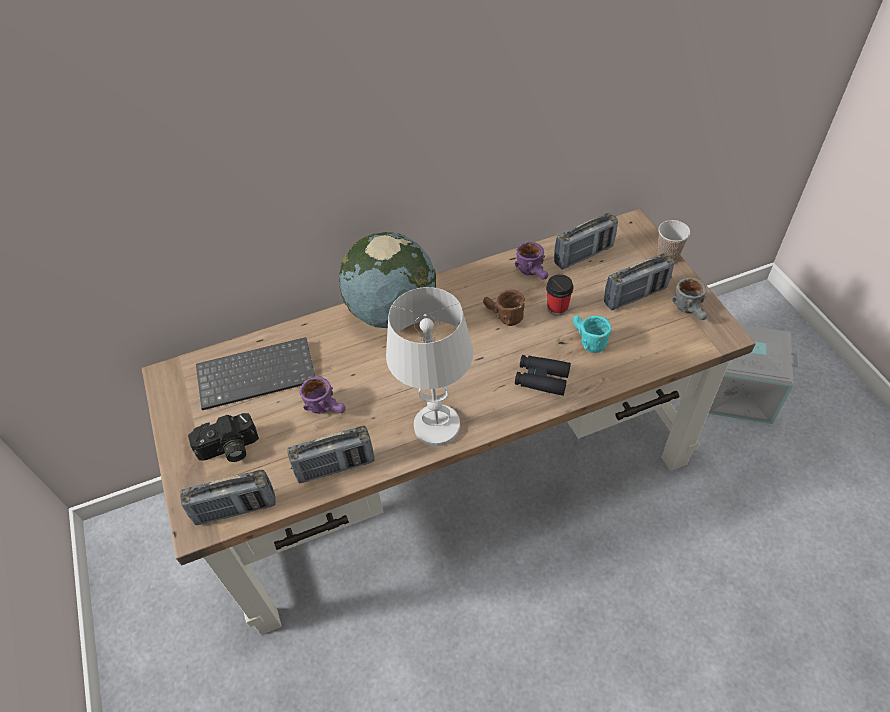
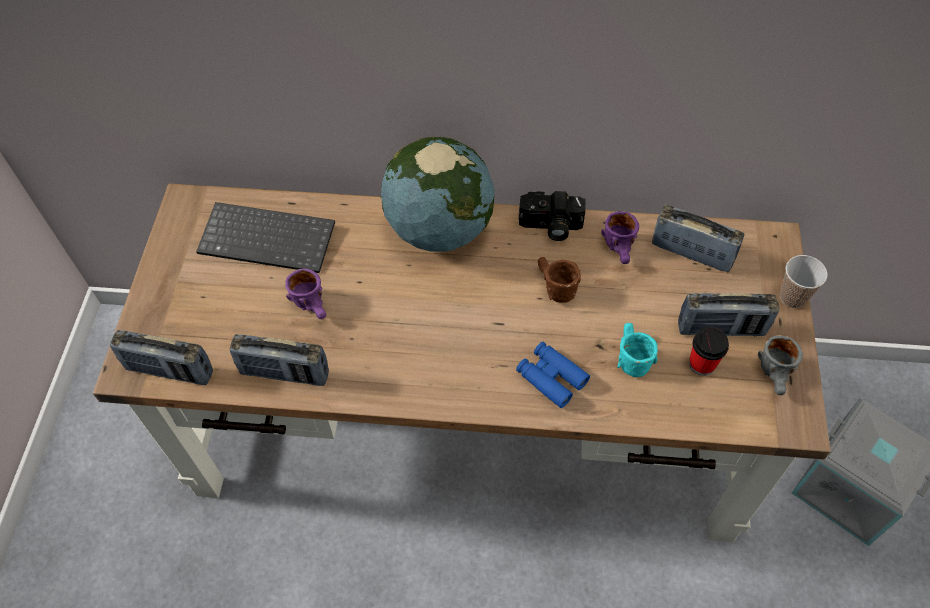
camera: 25 degrees right, 5 degrees up
camera [188,413,259,462] -> camera moved to [519,191,585,241]
white table lamp [386,287,473,446] -> none
black binoculars [515,355,571,396] -> blue binoculars [516,342,590,408]
cup [546,274,573,316] -> cup moved to [689,327,729,376]
radio [554,213,618,270] -> radio turned 150 degrees counterclockwise [652,204,744,273]

